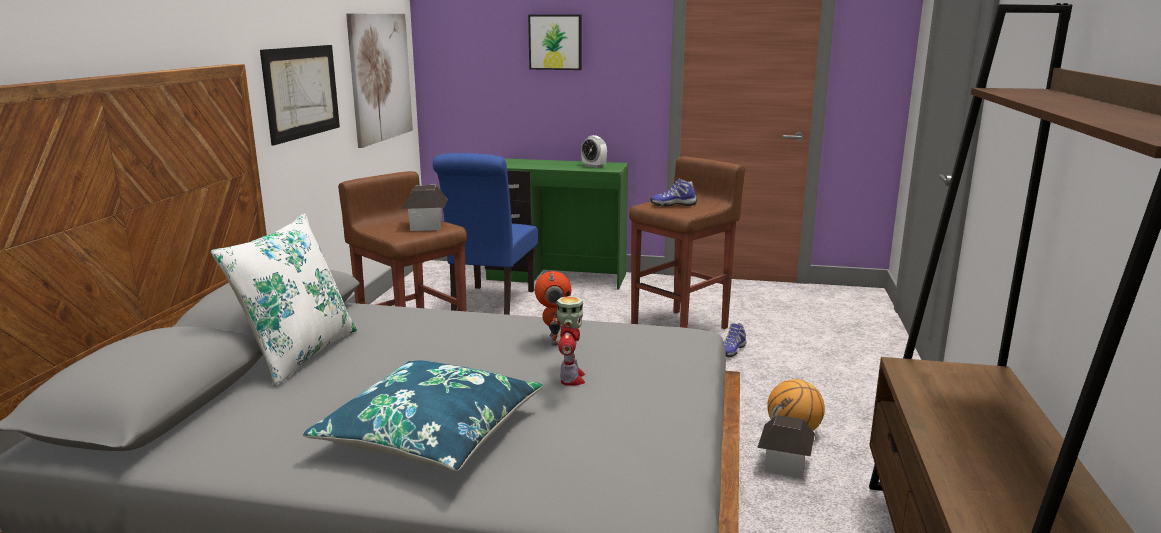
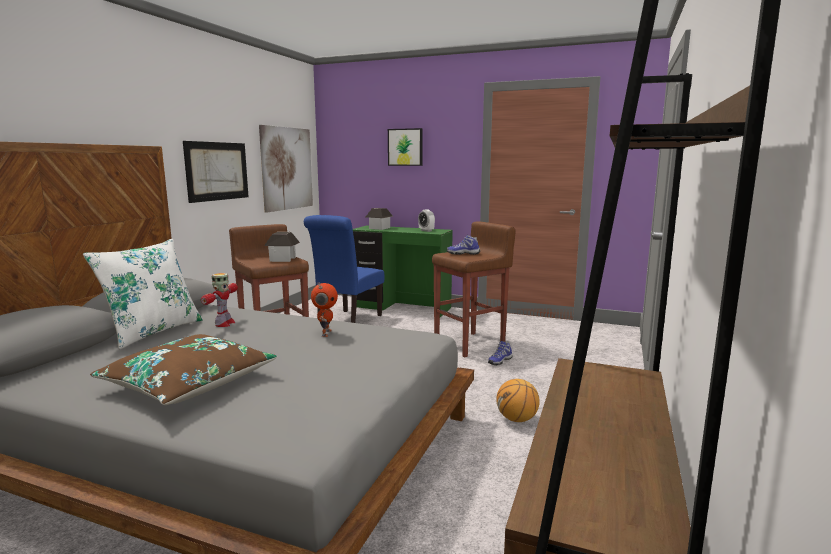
camera: 10 degrees right, 5 degrees down
blue pillow [303,361,543,471] -> brown pillow [90,334,277,405]
toy robot [556,296,585,386] -> toy robot moved to [201,273,238,327]
toy house [757,415,815,479] -> toy house moved to [366,208,393,230]

